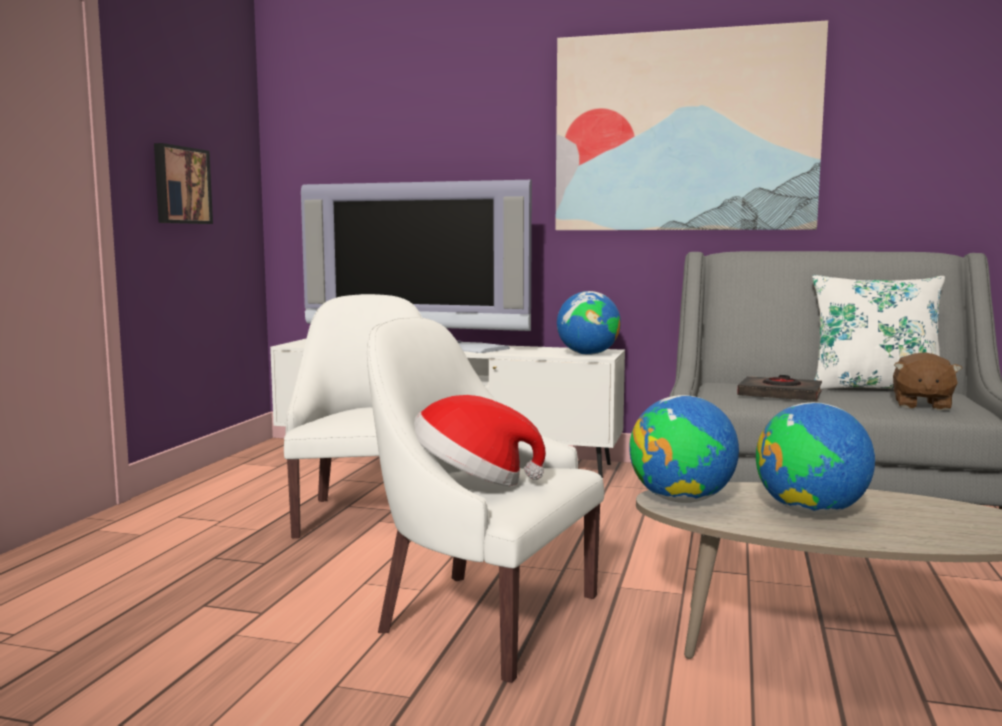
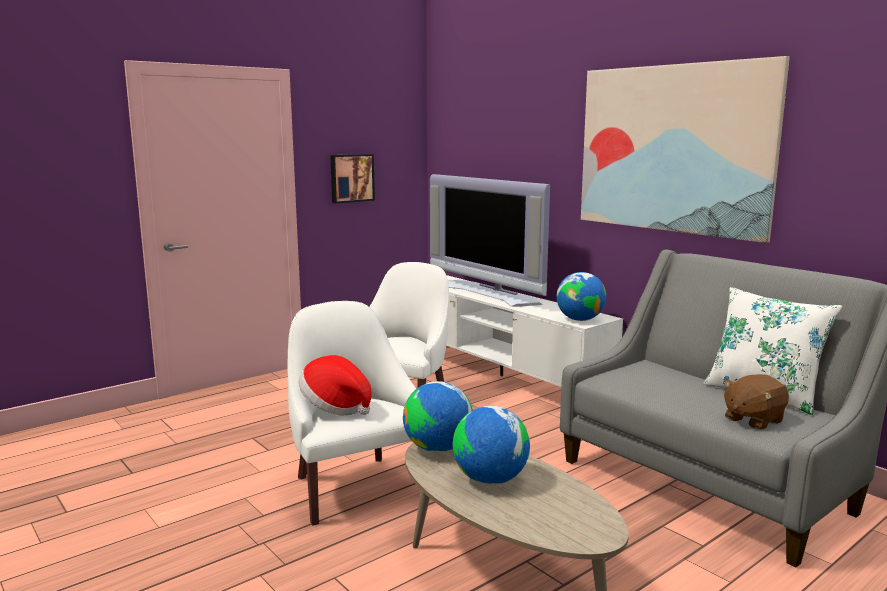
camera: 35 degrees right, 5 degrees up
black book [737,375,822,401] -> none

